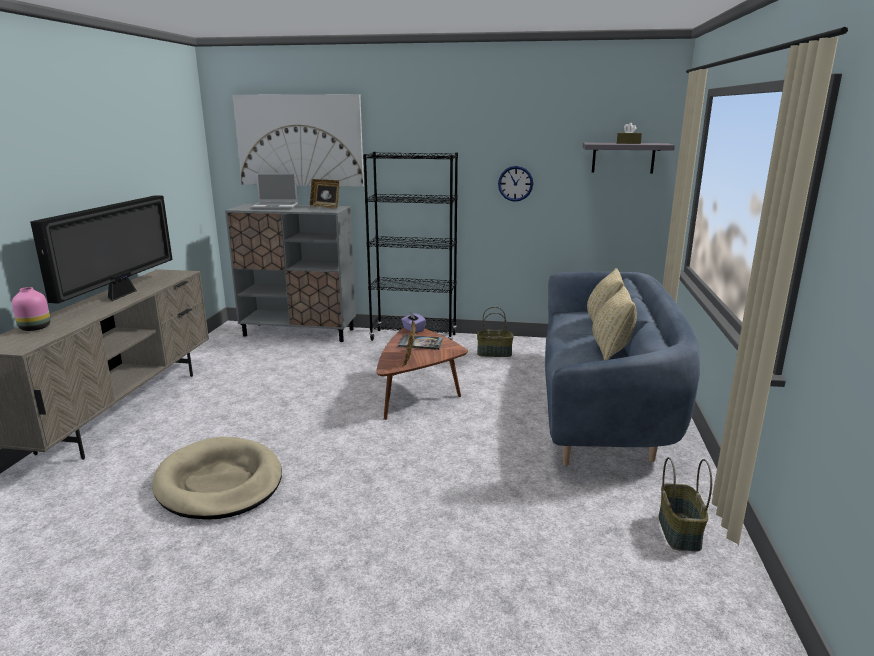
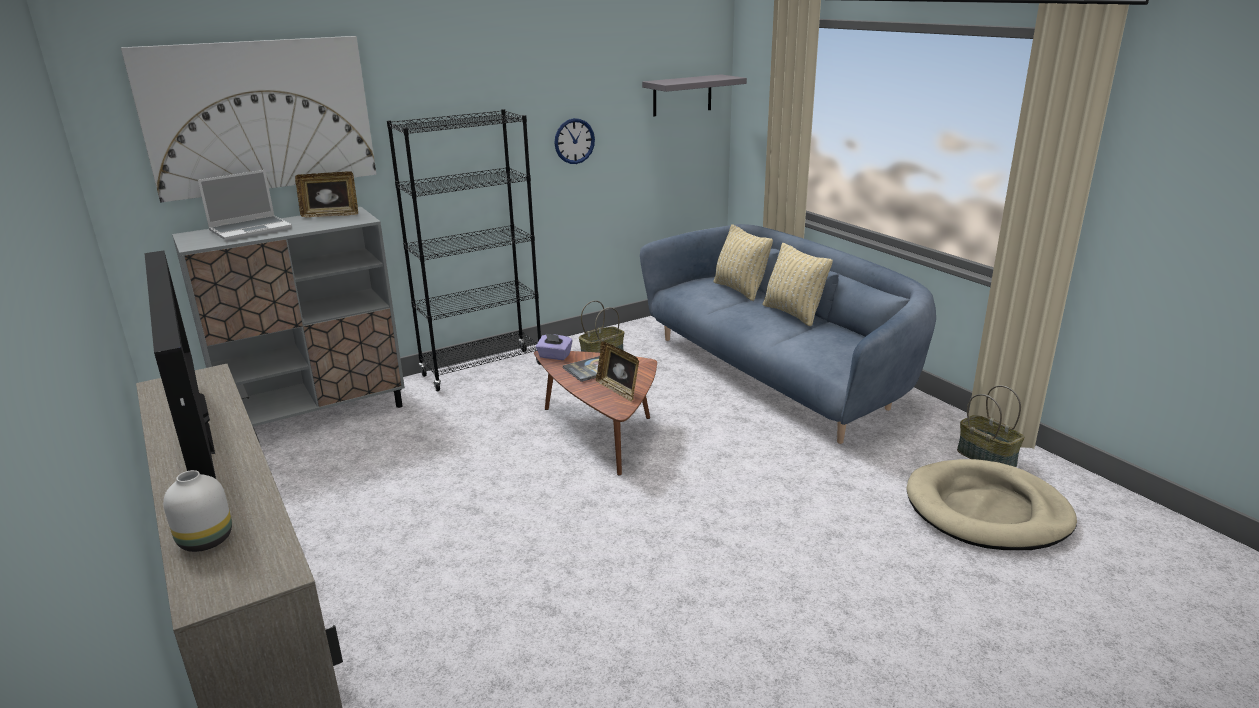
camera: 40 degrees left, 5 degrees up
pink vase [12,287,51,331] -> white vase [163,470,232,552]
beige dog bed [152,437,282,520] -> beige dog bed moved to [907,459,1077,550]
brown tissue box [617,123,642,144] -> none

